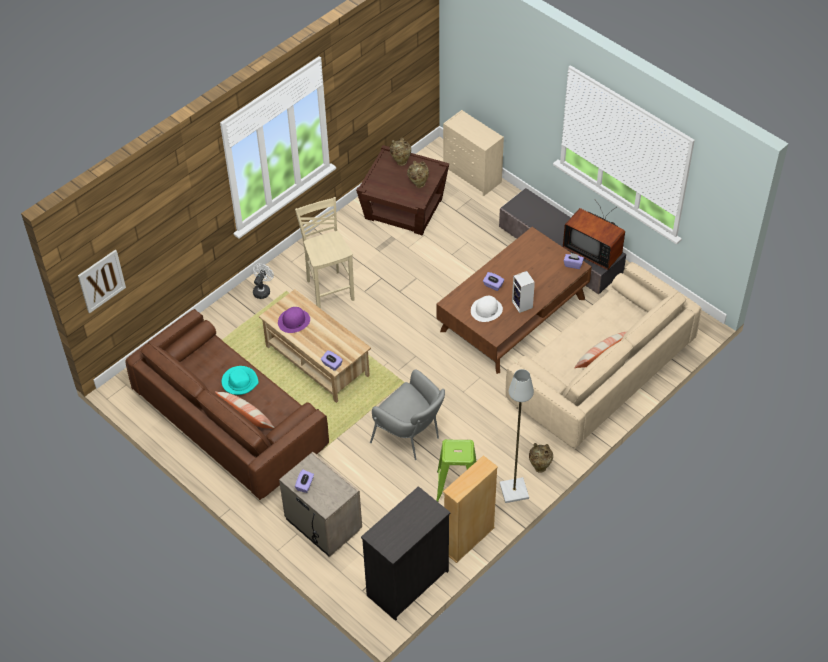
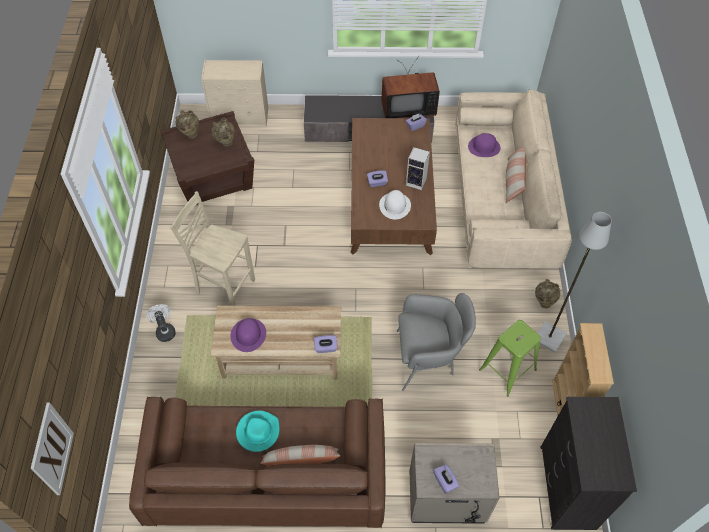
camera: 45 degrees left, 5 degrees up
none -> purple hat [468,133,500,157]

